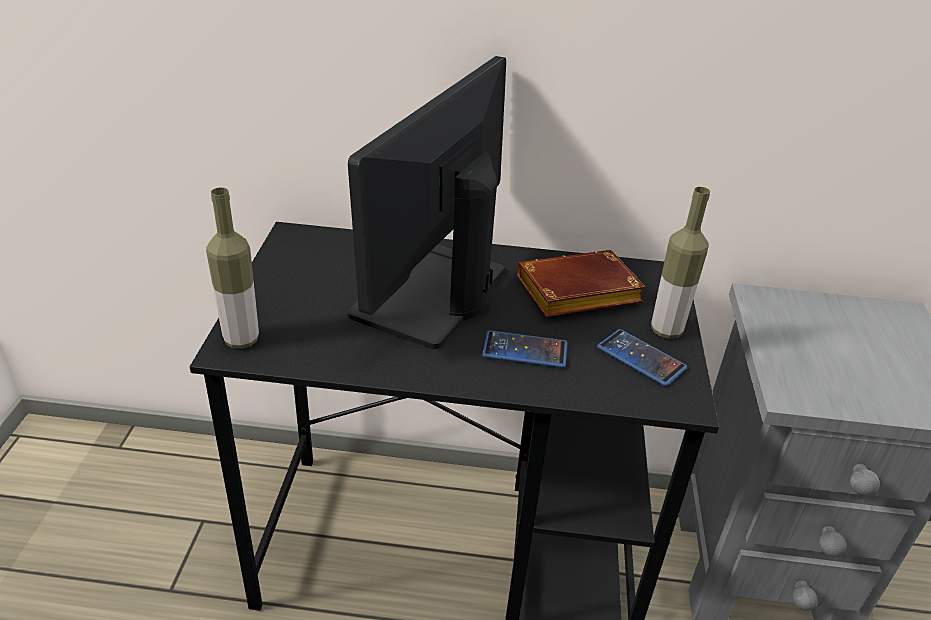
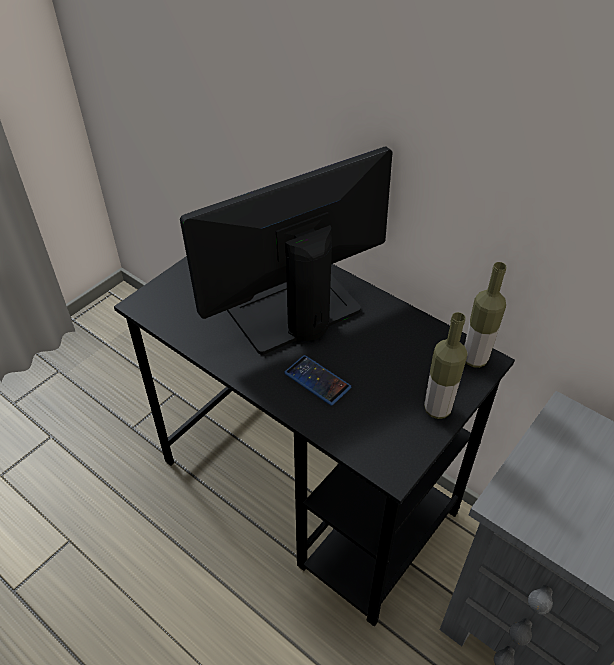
camera: 35 degrees right, 10 degrees up
bottle [206,187,259,349] -> bottle moved to [464,262,507,368]
brown book [517,250,646,317] -> none
phone [597,329,687,386] -> none

